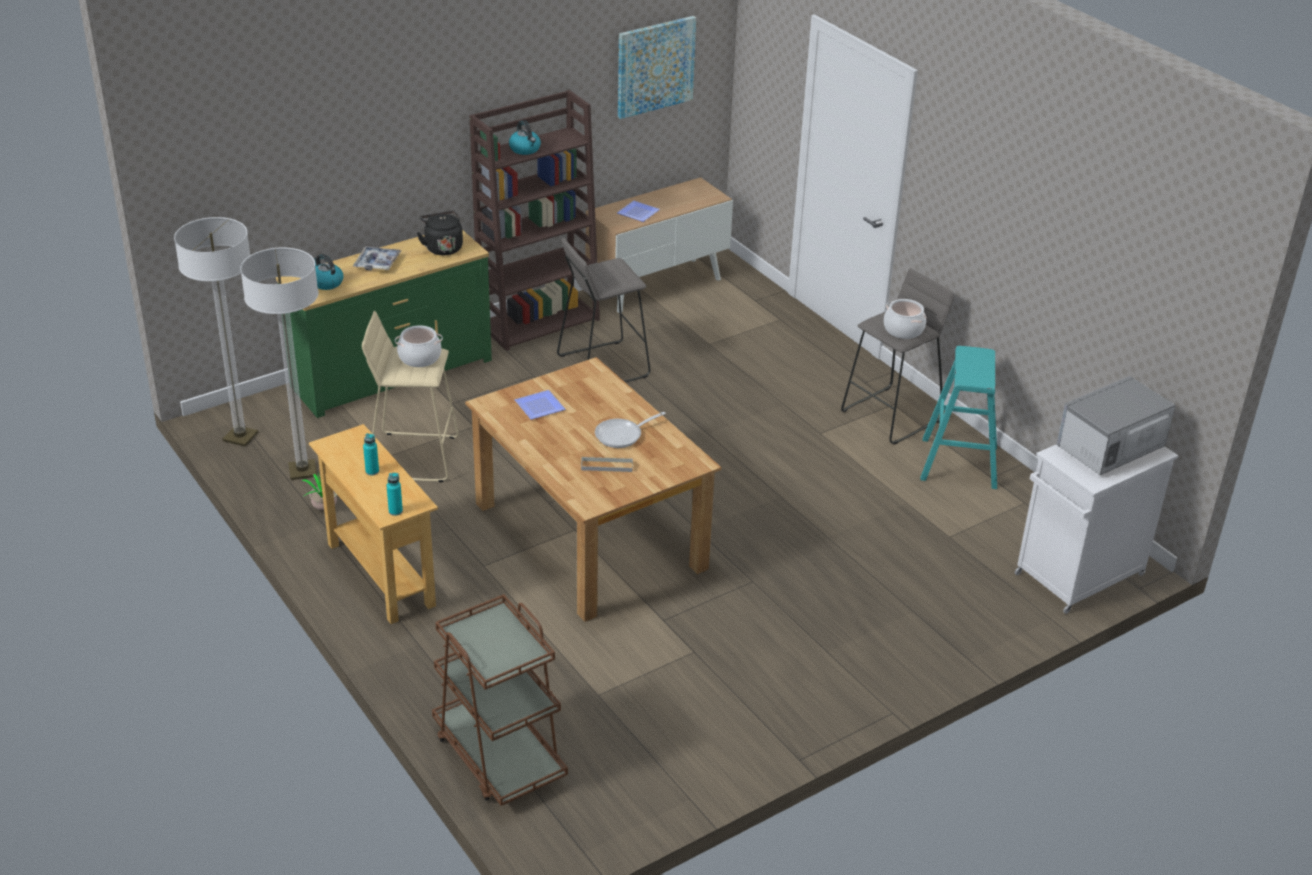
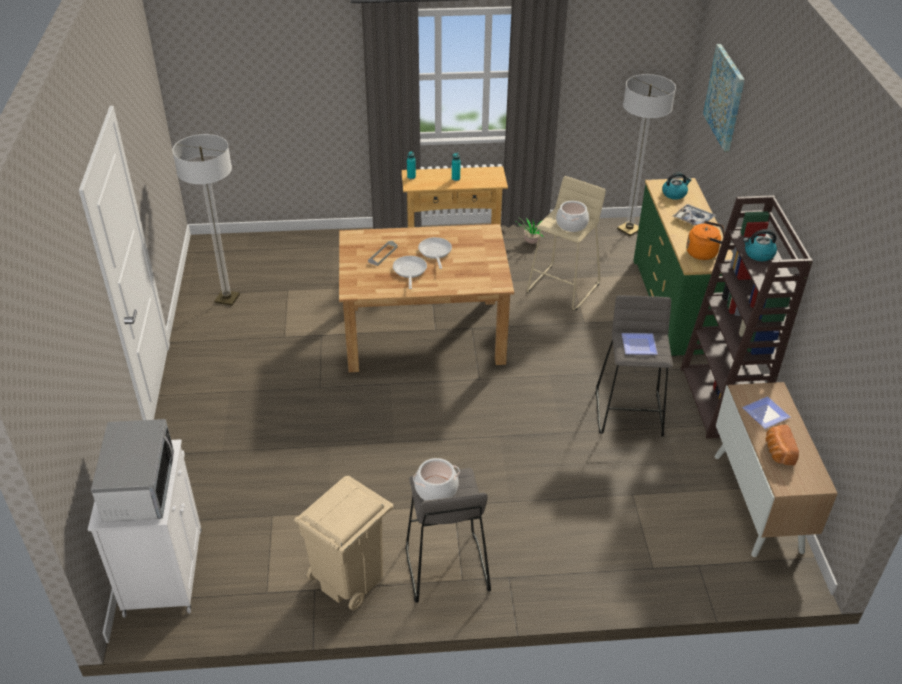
camera: 120 degrees right, 5 degrees up
floor lamp [240,247,319,480] -> floor lamp moved to [172,134,240,306]
black kettle [417,211,463,255] -> orange kettle [686,221,725,260]
brown cart [432,594,568,806] -> none
plate [514,390,565,420] -> plate moved to [622,333,658,355]
picture [618,16,696,119] -> picture moved to [703,44,745,152]
turquoise stool [920,346,997,489] -> beige trash can [294,476,393,611]
none -> frying pan [418,237,452,269]
none -> bread [766,425,799,465]

